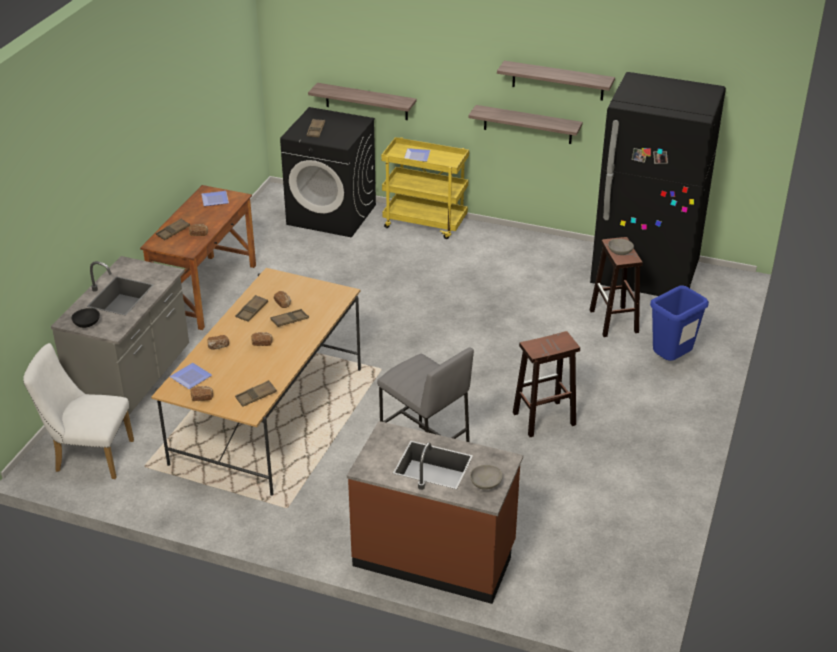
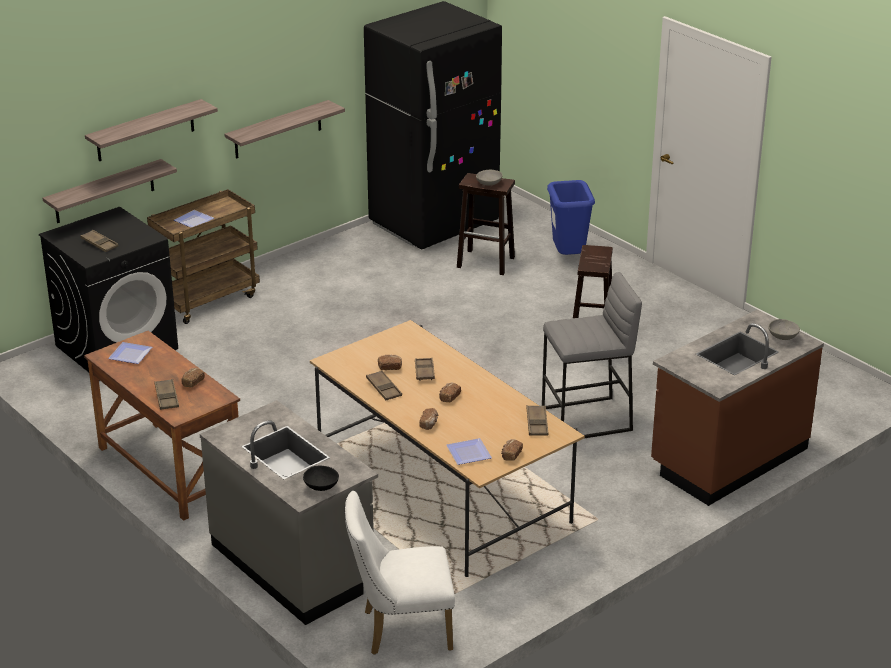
camera: 60 degrees left, 5 degrees down
white chair [23,343,134,479] -> white chair turned 45 degrees clockwise [345,491,455,655]
yellow cart [381,137,469,239] -> brown cart [147,189,260,324]
shelf [497,61,615,101] -> shelf moved to [85,99,218,161]

